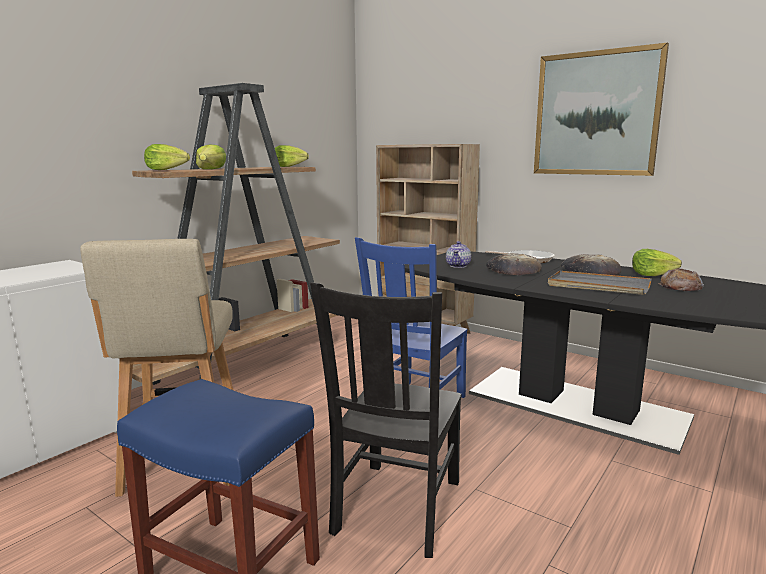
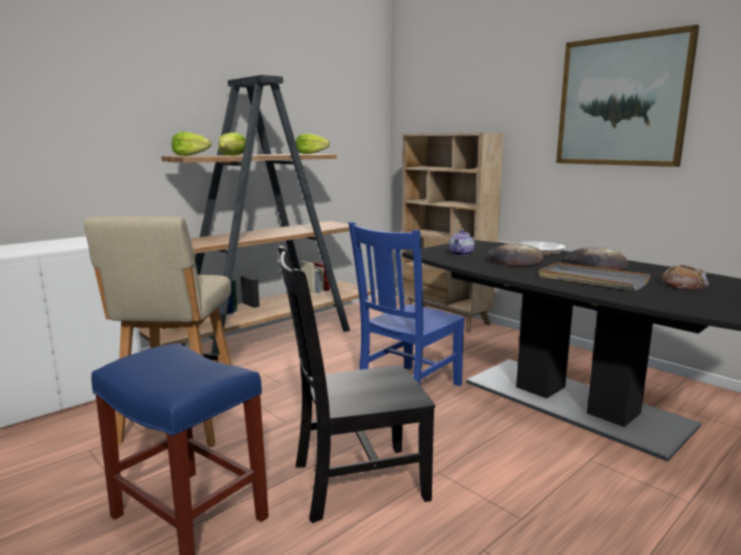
camera: 10 degrees right, 0 degrees up
black chair [310,282,462,558] -> black chair turned 45 degrees clockwise [278,246,435,523]
lettuce [632,249,682,276] -> none

